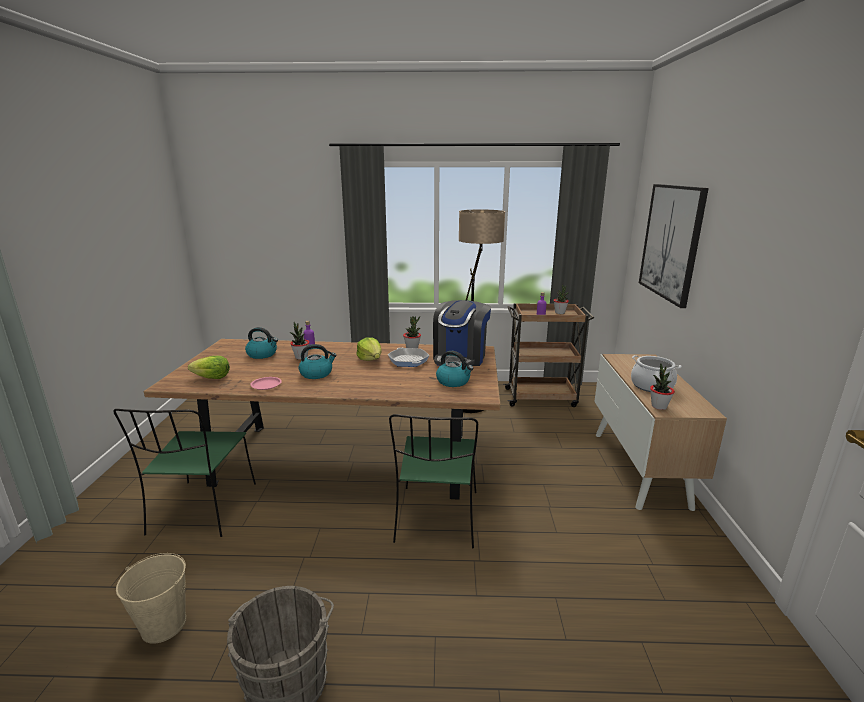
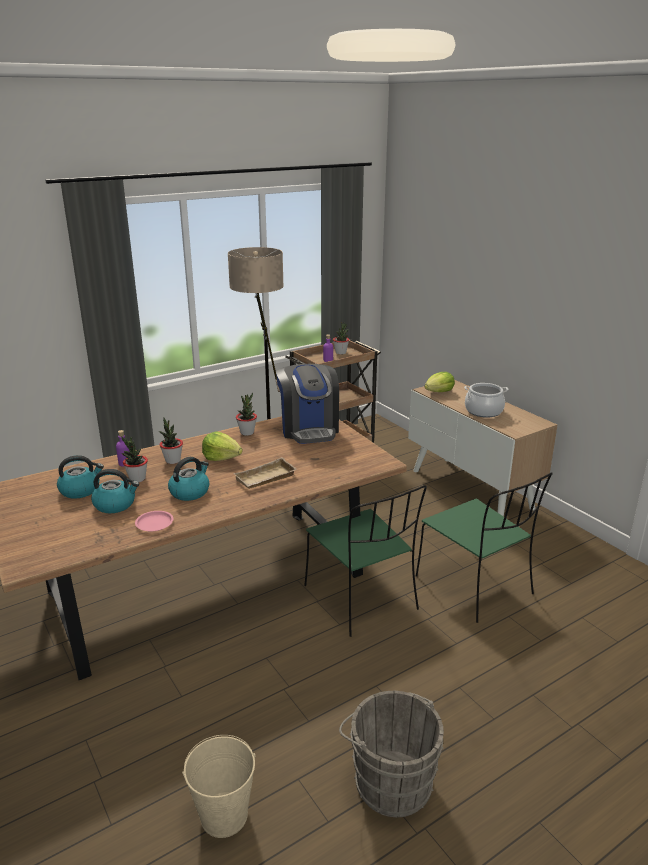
camera: 35 degrees left, 5 degrees up
green chair [113,409,256,537] -> green chair moved to [416,472,553,623]
lettuce [188,356,230,379] -> lettuce moved to [424,372,455,392]
frying pan [388,347,429,367] -> none
kettle [436,351,473,387] -> kettle moved to [91,469,139,513]
picture [639,184,709,308] -> none
potted plant [650,364,675,410] -> potted plant moved to [159,418,183,464]
none -> beige tray [233,457,297,489]

